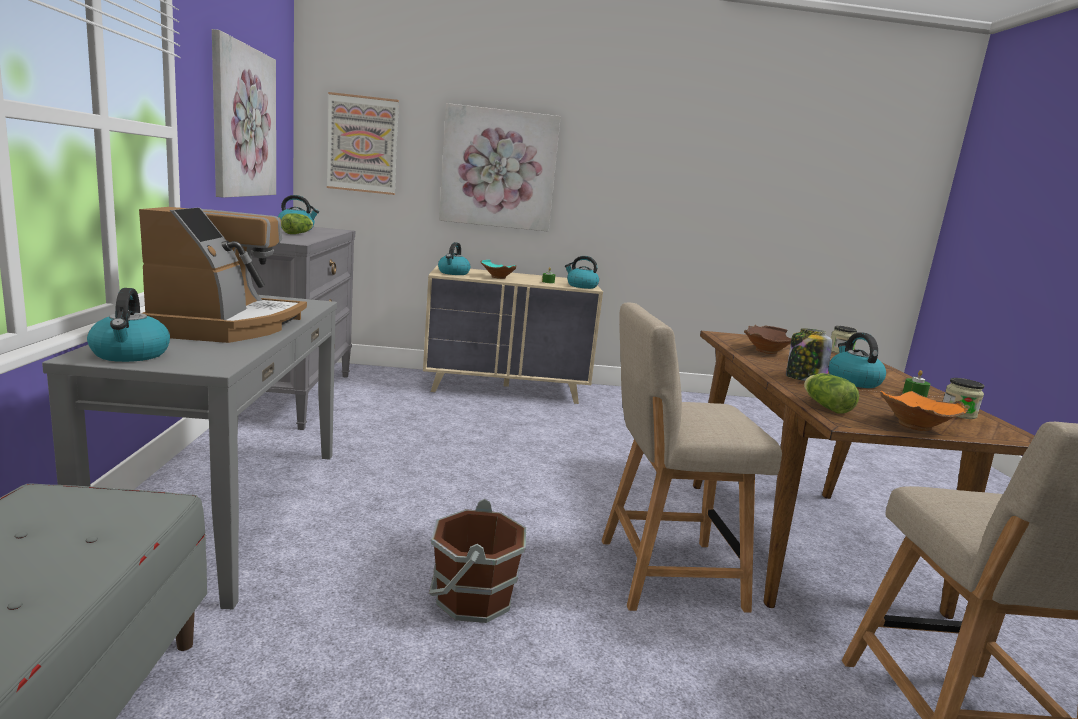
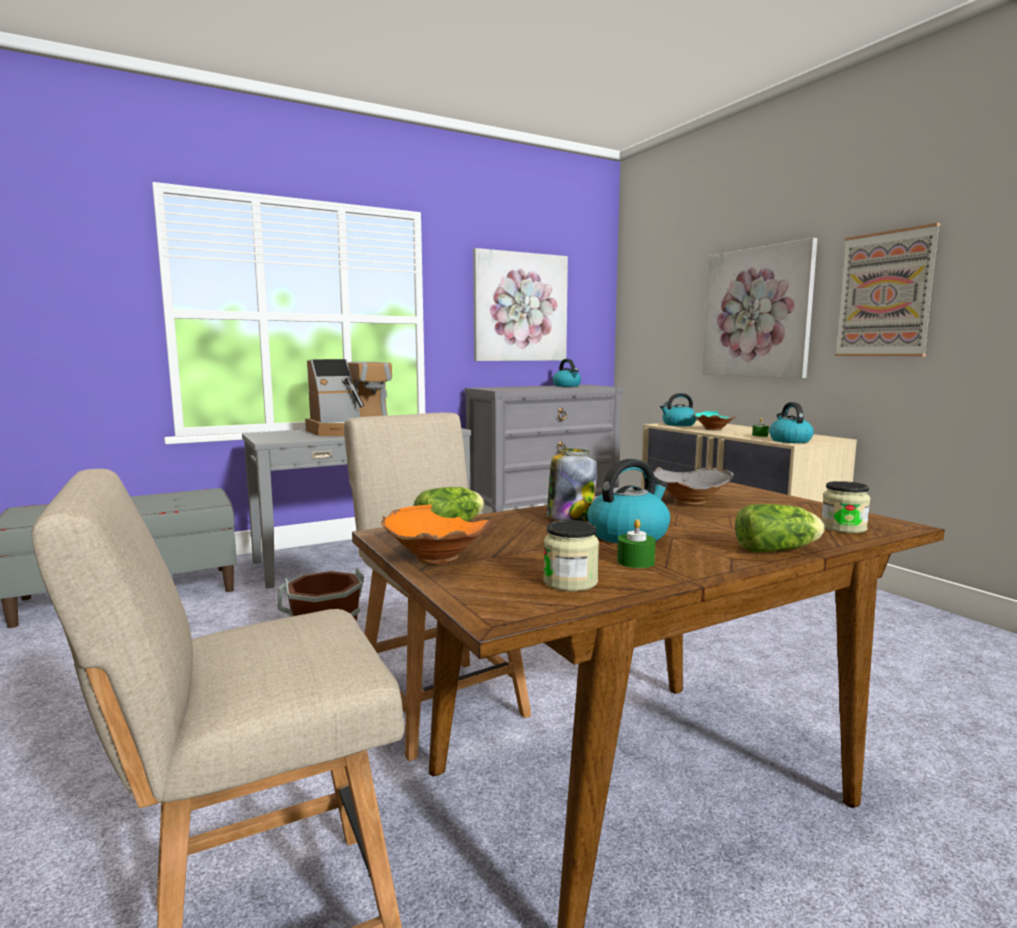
camera: 65 degrees right, 5 degrees down
kettle [87,288,170,362] -> none
lettuce [281,213,313,234] -> lettuce moved to [735,504,825,552]
picture [327,92,399,195] -> picture moved to [835,223,940,356]
brown bowl [744,325,792,354] -> grey bowl [653,467,734,505]

